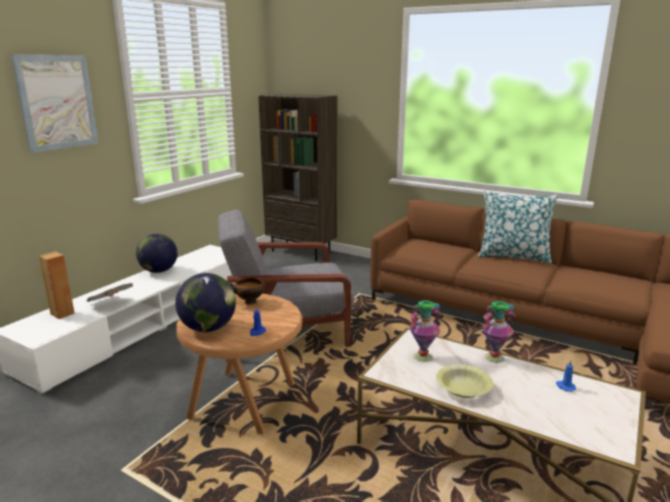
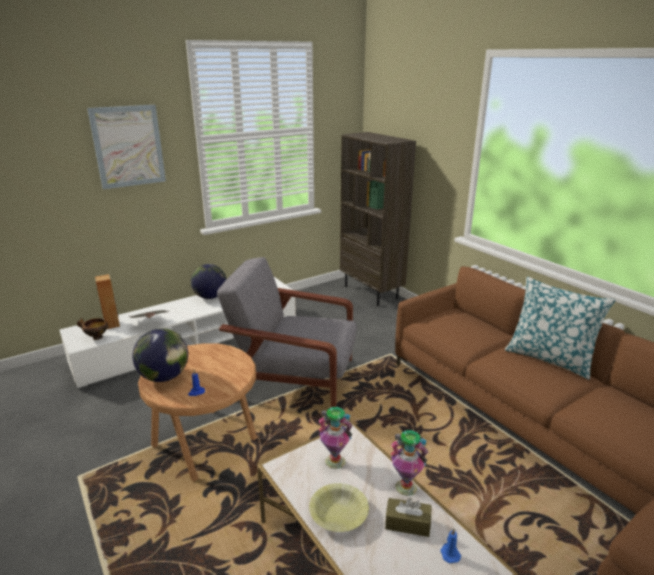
camera: 25 degrees right, 5 degrees up
bowl [229,277,268,305] -> bowl moved to [77,318,109,340]
none -> brown tissue box [385,498,431,537]

